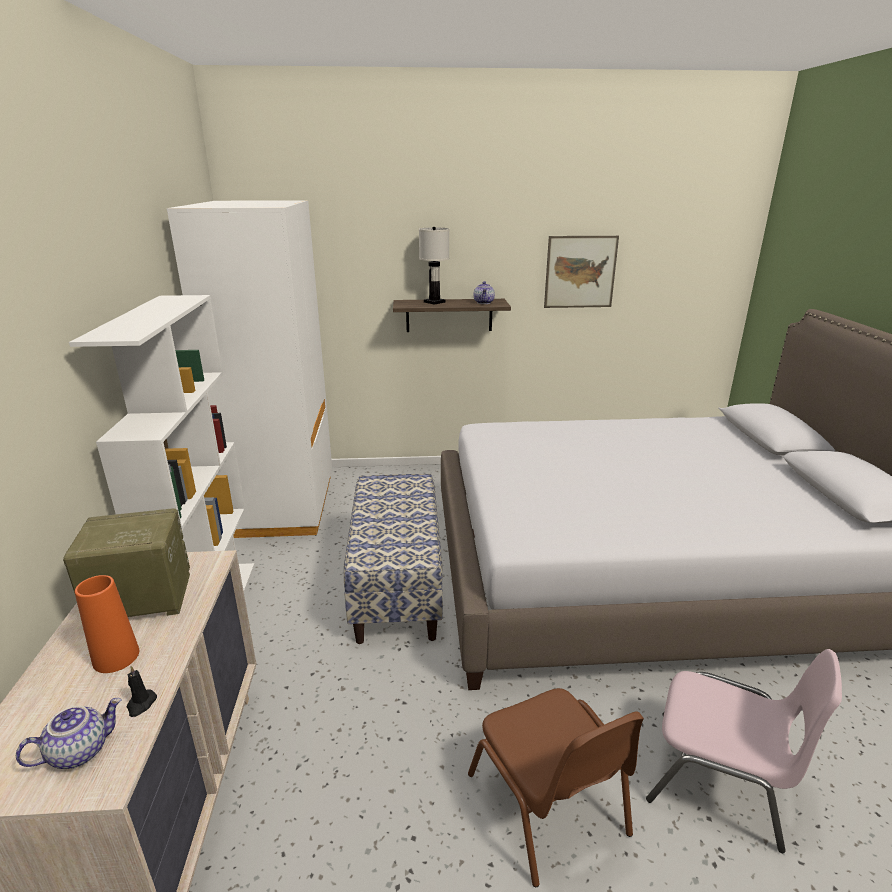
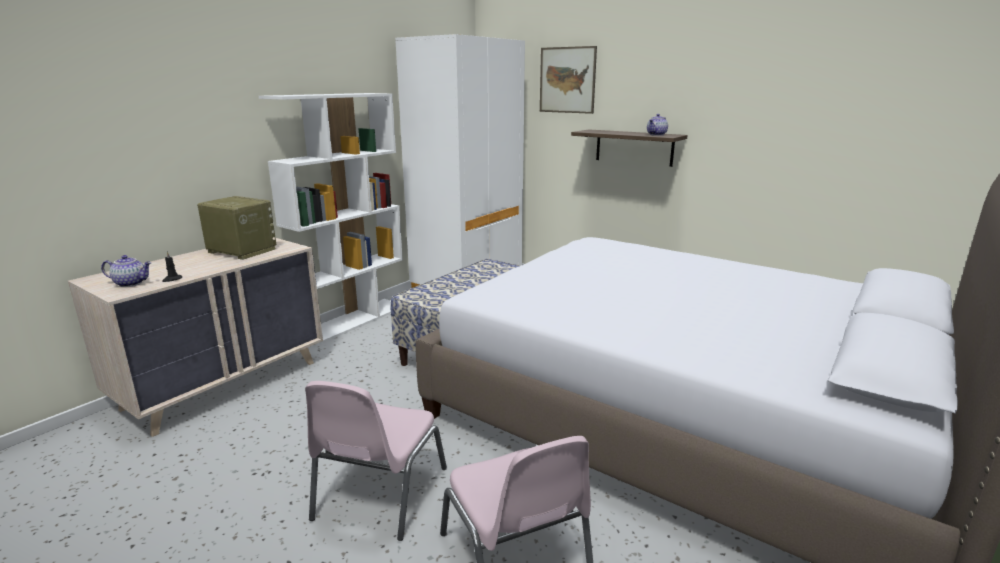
camera: 40 degrees right, 5 degrees down
orange vase [75,575,139,673] -> none
white table lamp [419,227,449,305] -> none
brown chair [468,688,644,887] -> pink chair [305,381,447,541]
picture [544,236,619,308] -> picture moved to [540,46,597,114]

